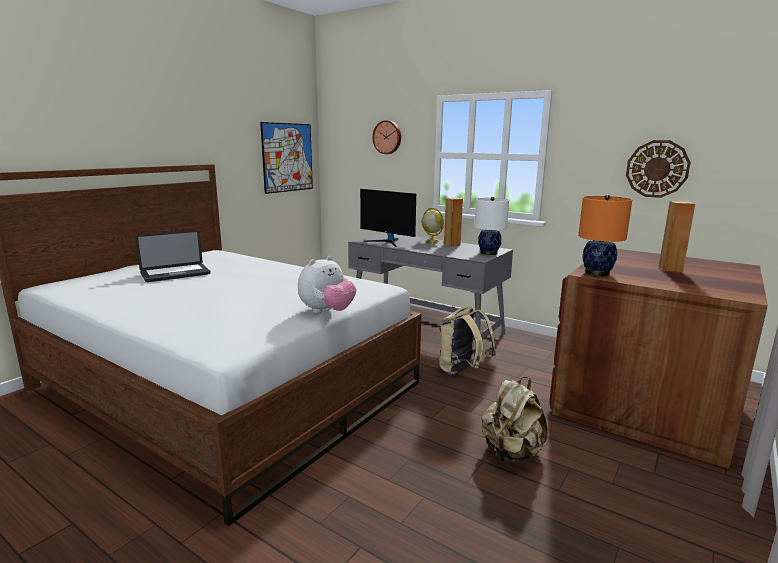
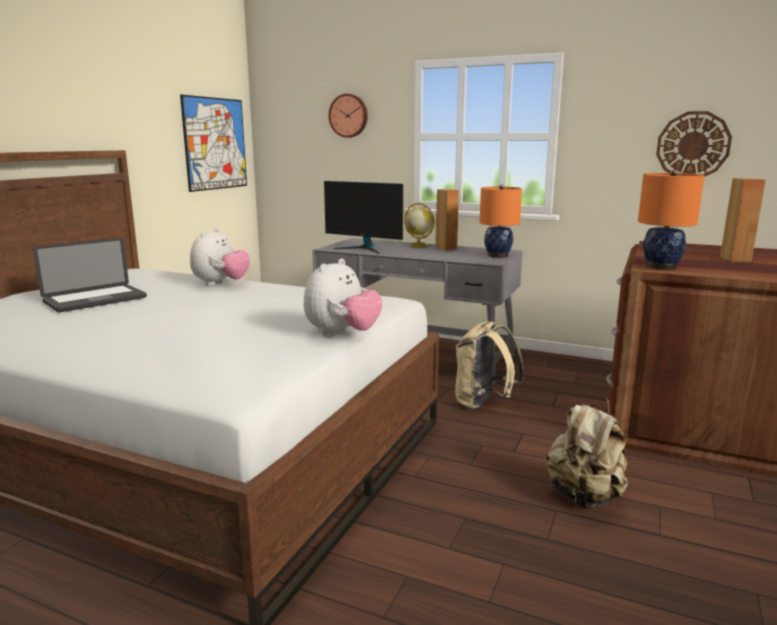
camera: 10 degrees left, 0 degrees up
white table lamp [475,197,509,255] -> orange table lamp [479,185,522,258]
none -> plush toy [190,228,250,286]

